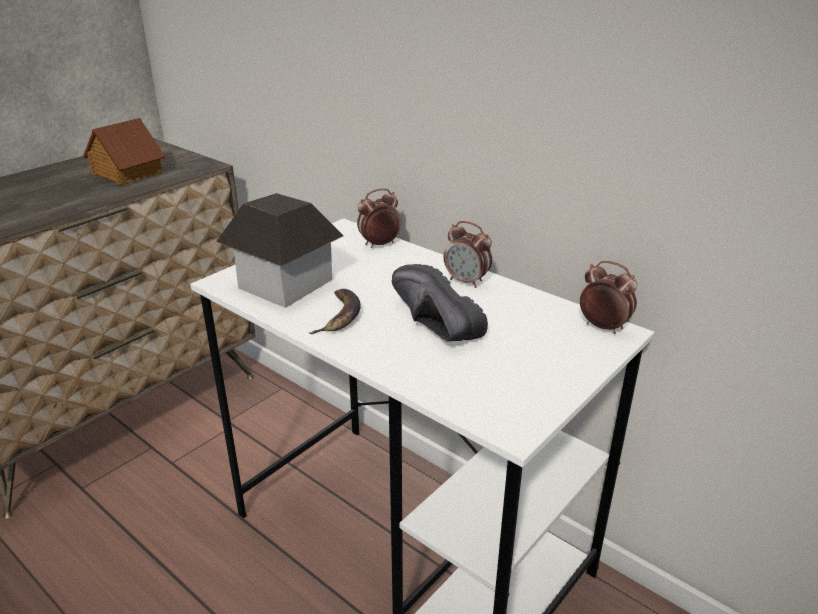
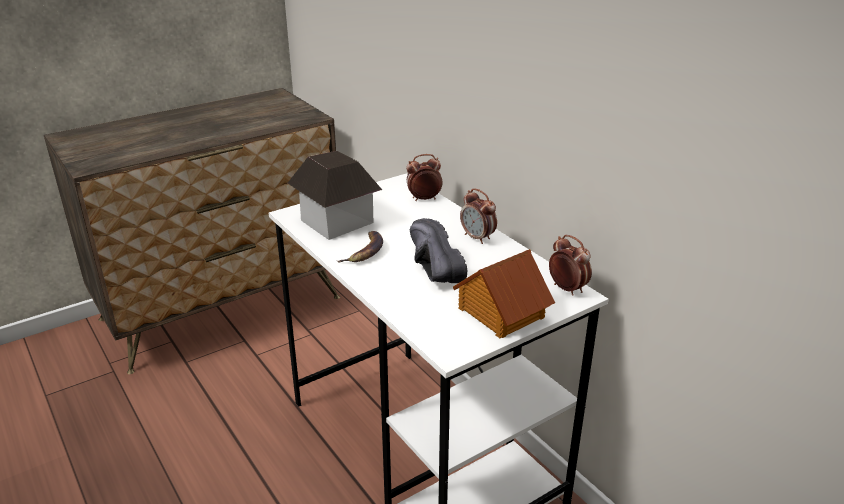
camera: 15 degrees right, 0 degrees up
toy house [83,118,165,185] -> toy house moved to [453,249,555,338]

